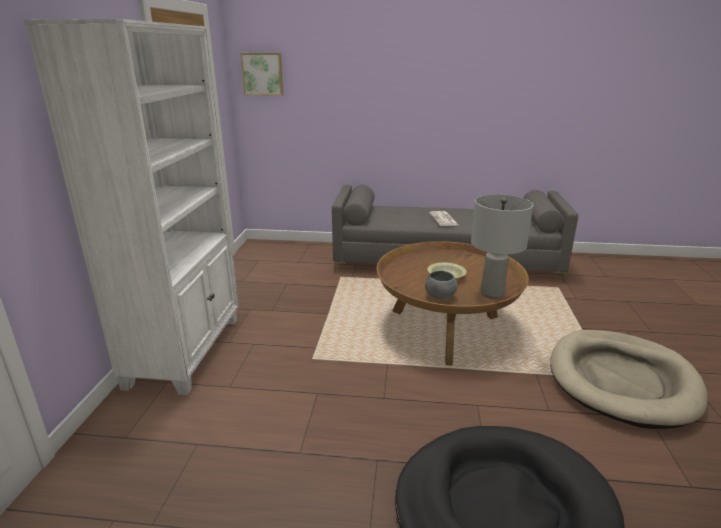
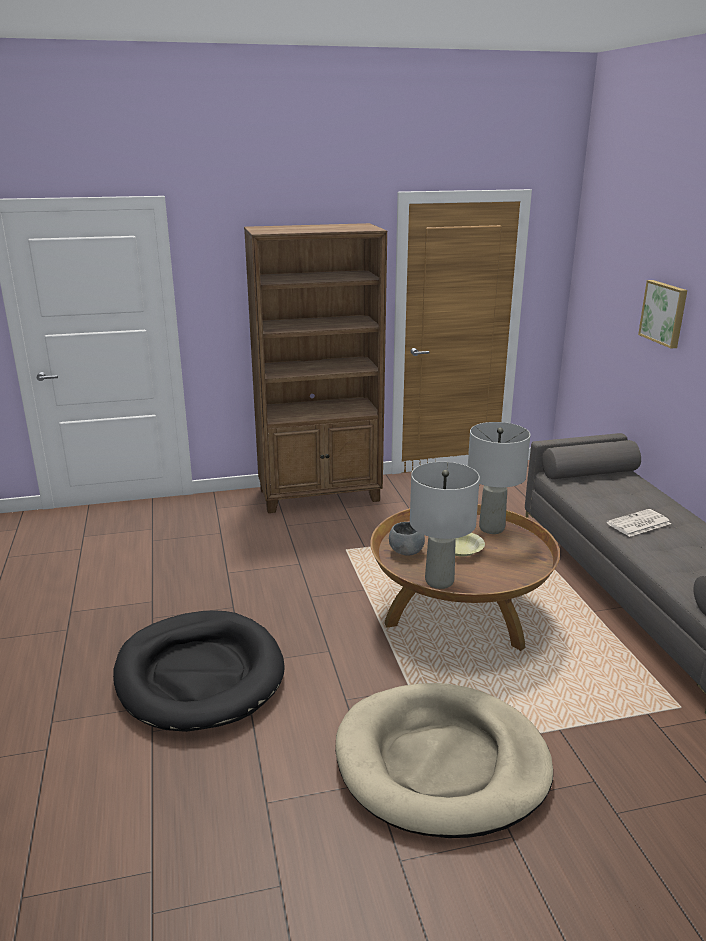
camera: 70 degrees right, 0 degrees up
white bookcase [24,19,239,395] -> brown bookcase [244,223,387,513]
picture [241,53,283,95] -> picture moved to [638,280,687,349]
none -> grey table lamp [468,422,530,534]

